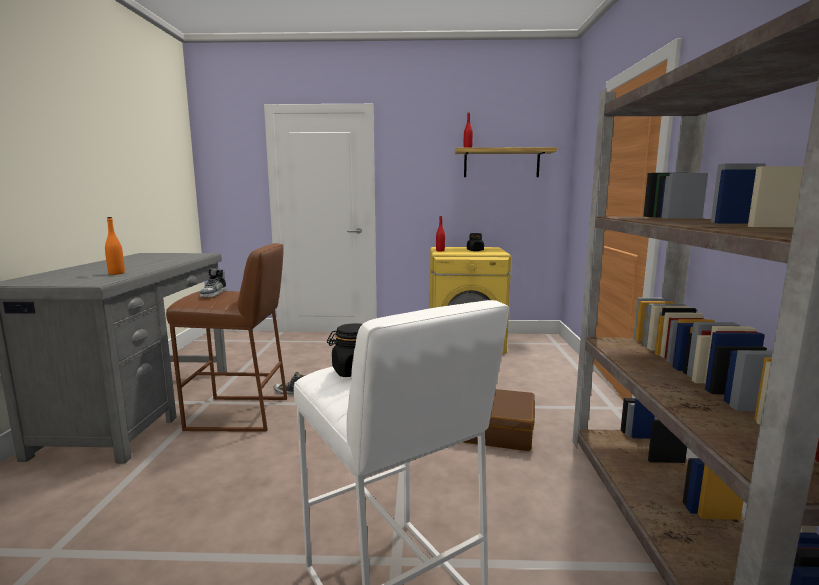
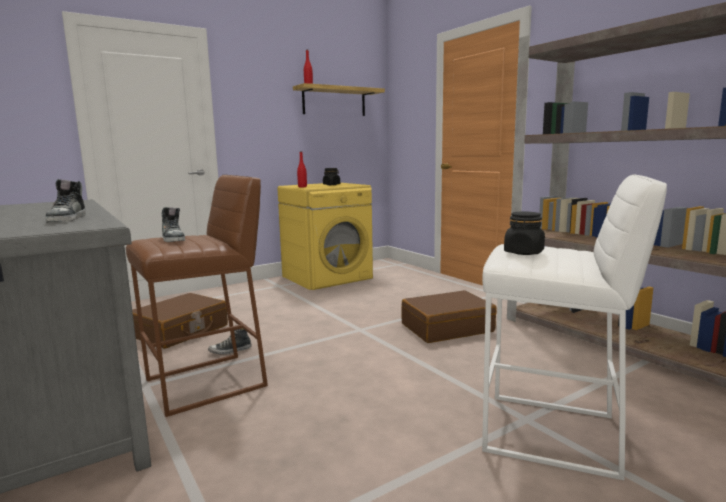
camera: 35 degrees left, 0 degrees up
orange bottle [105,217,125,275] -> shoe [45,179,86,222]
none -> brown suitcase [132,293,228,349]

